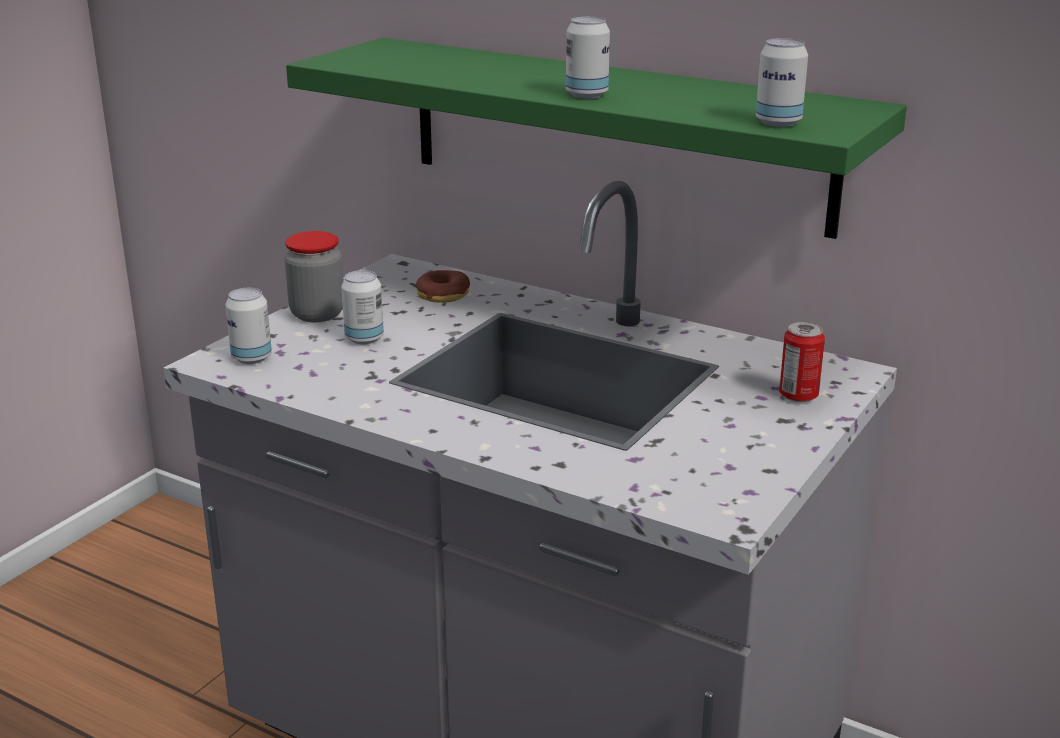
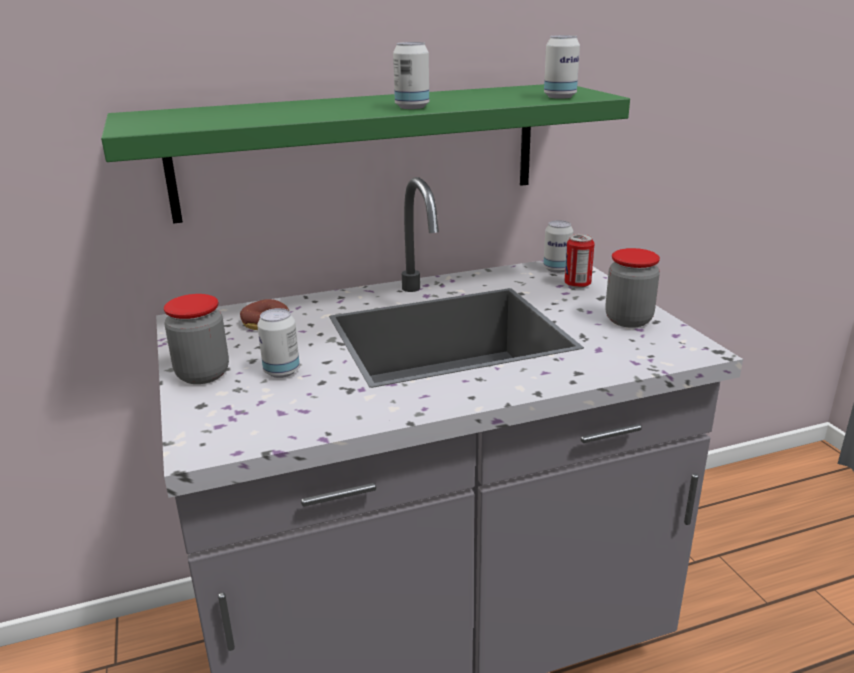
camera: 50 degrees left, 0 degrees up
can [225,288,272,364] -> can moved to [543,220,573,273]
none -> jar [605,248,660,328]

